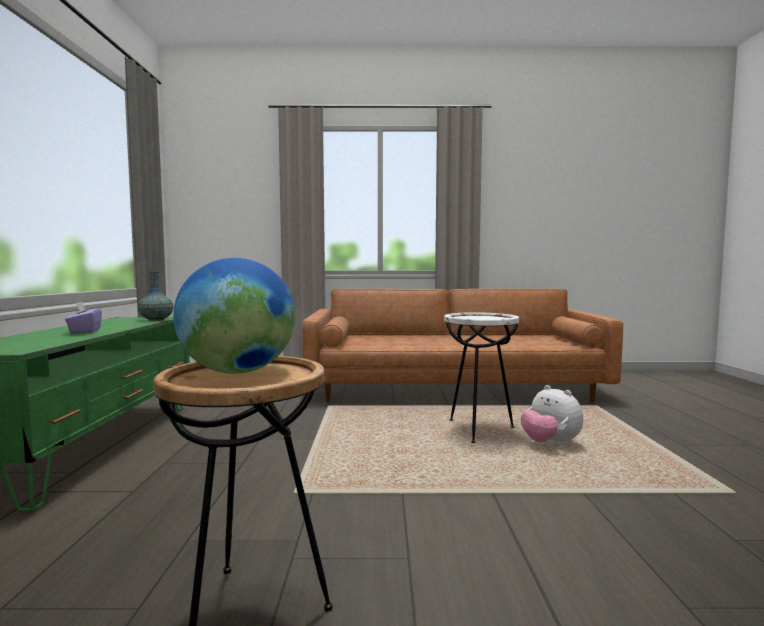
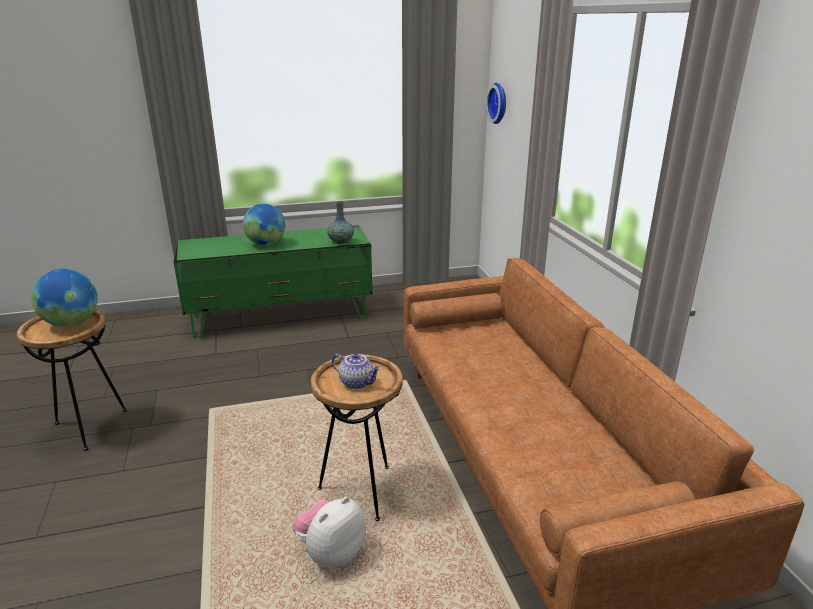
camera: 75 degrees right, 20 degrees up
purple tissue box [65,301,102,334] -> globe [243,204,285,246]
white side table [444,312,519,443] -> brown side table [311,355,403,521]
none -> teapot [332,353,381,389]
none -> wall clock [486,83,506,124]

